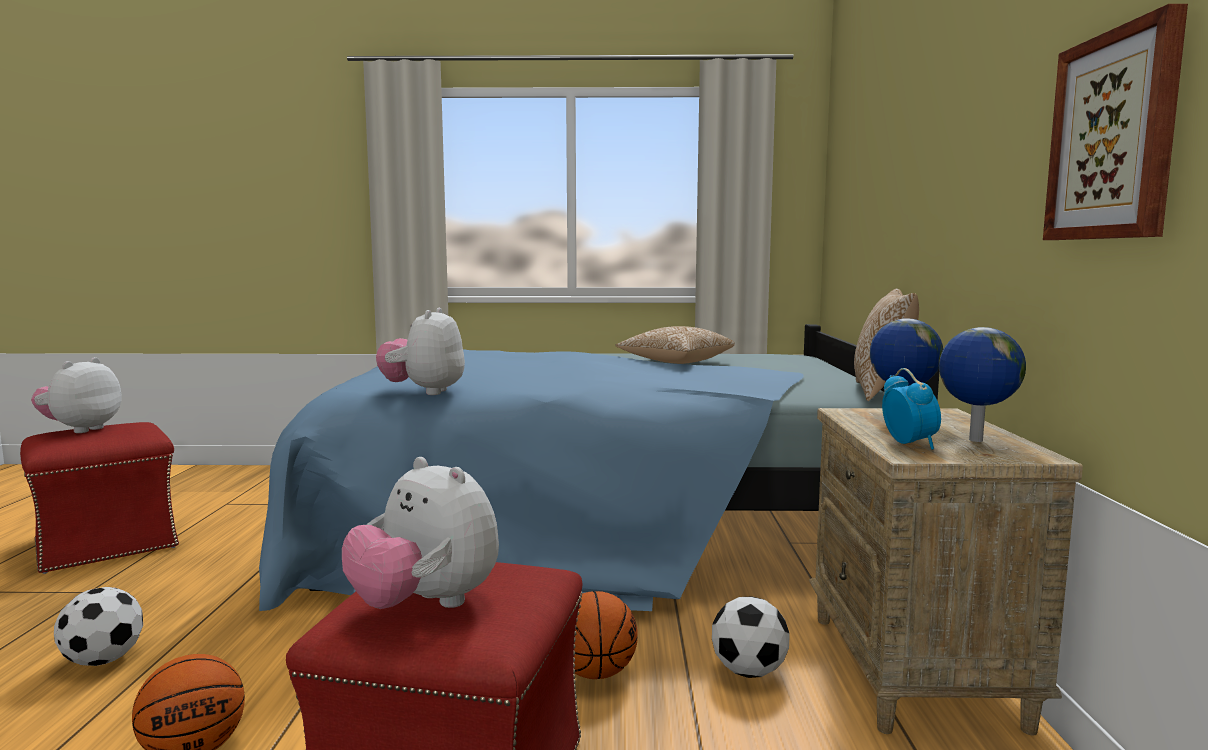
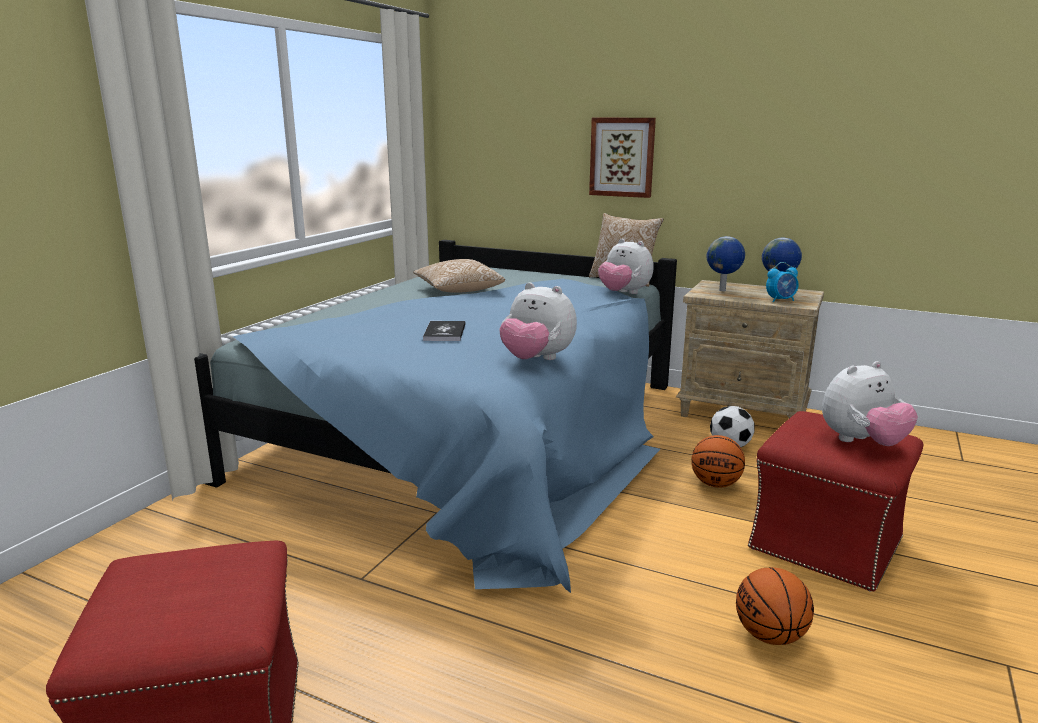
camera: 65 degrees left, 10 degrees up
plush toy [31,357,122,433] -> plush toy moved to [598,239,654,294]
football [54,587,143,666] -> none
alarm clock [882,368,941,449] -> alarm clock turned 150 degrees clockwise [766,262,798,302]
picture [1043,4,1188,240] -> picture moved to [589,118,656,198]
none -> book [423,321,466,341]

